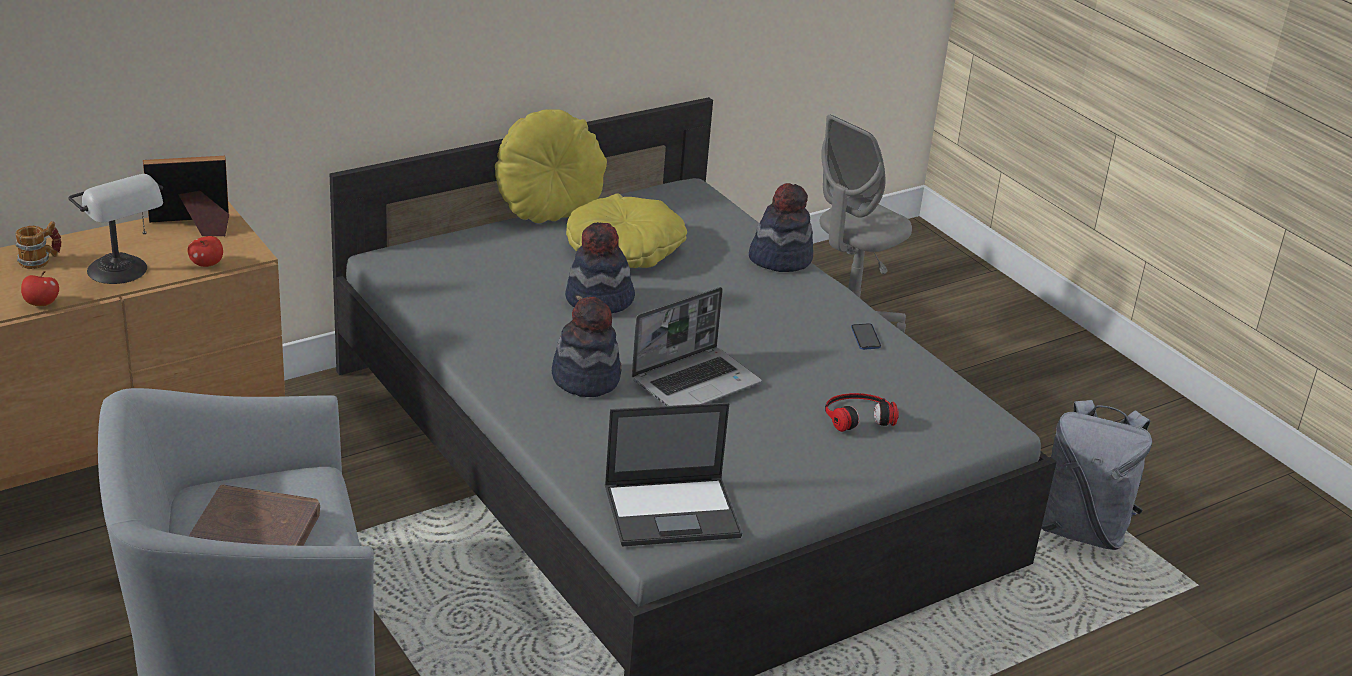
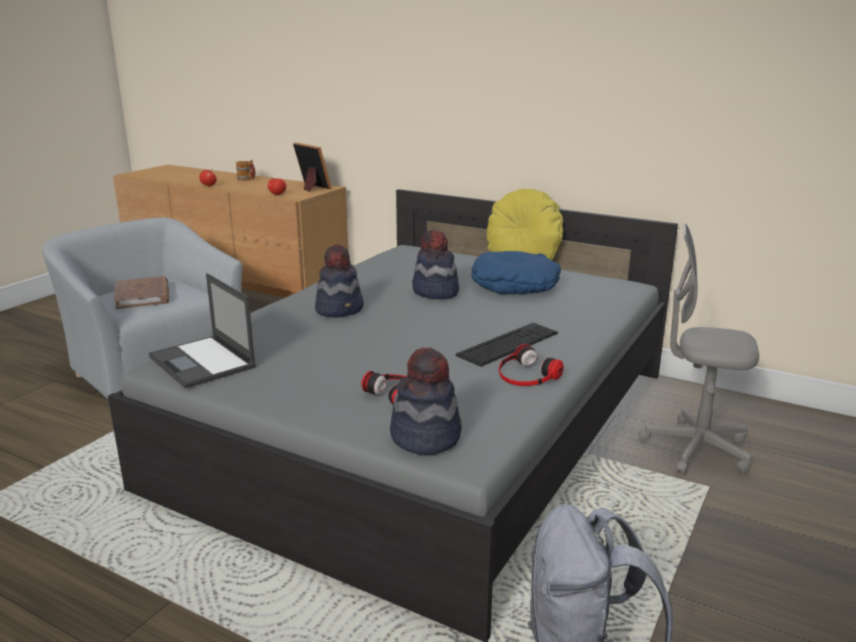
camera: 65 degrees right, 10 degrees down
table lamp [68,174,163,284] -> none
yellow pillow [566,194,687,268] -> blue pillow [471,251,561,294]
laptop [632,287,762,406] -> none
hat [749,183,813,272] -> hat moved to [390,347,462,455]
phone [851,323,881,350] -> headphones [499,344,564,386]
none -> keyboard [456,323,558,367]

